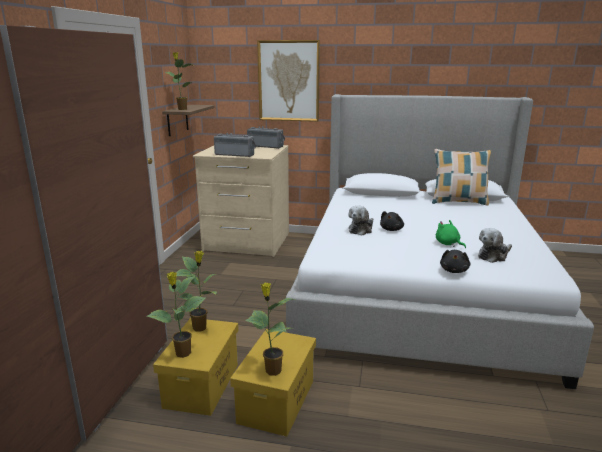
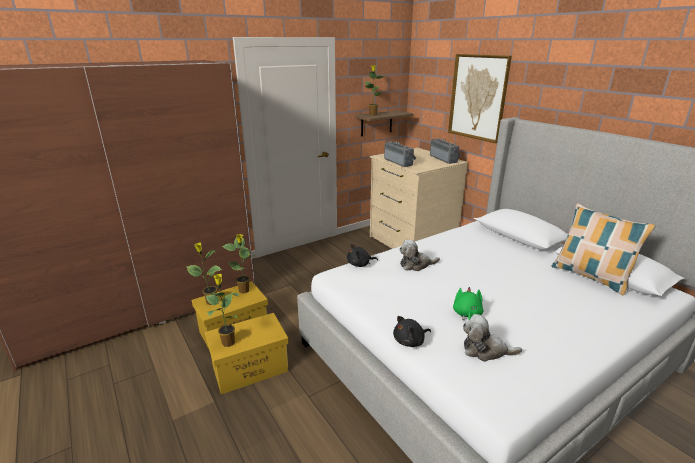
camera: 45 degrees right, 5 degrees up
black plush toy [380,211,404,231] -> black plush toy moved to [347,244,378,267]

